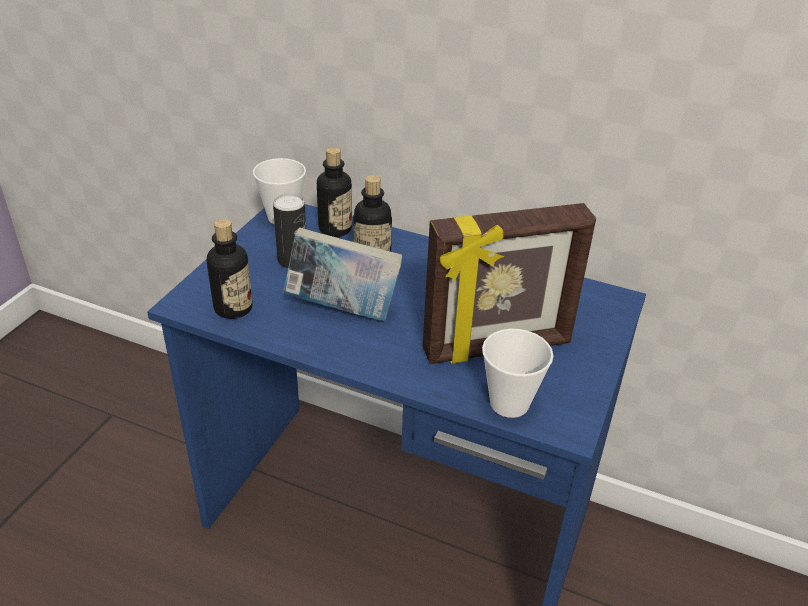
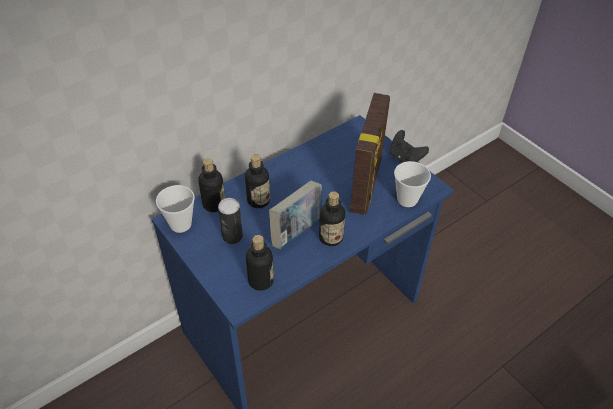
camera: 60 degrees left, 10 degrees up
none -> bottle [319,191,345,246]
none -> black game controller [390,130,429,163]

